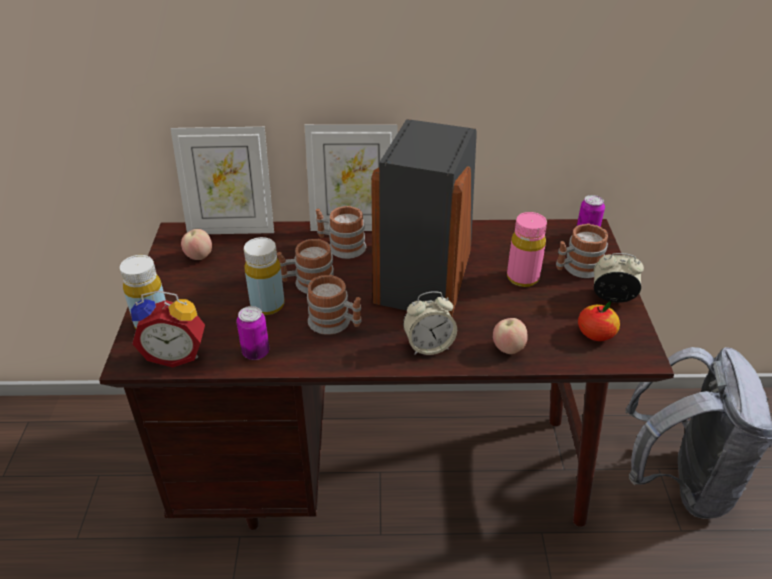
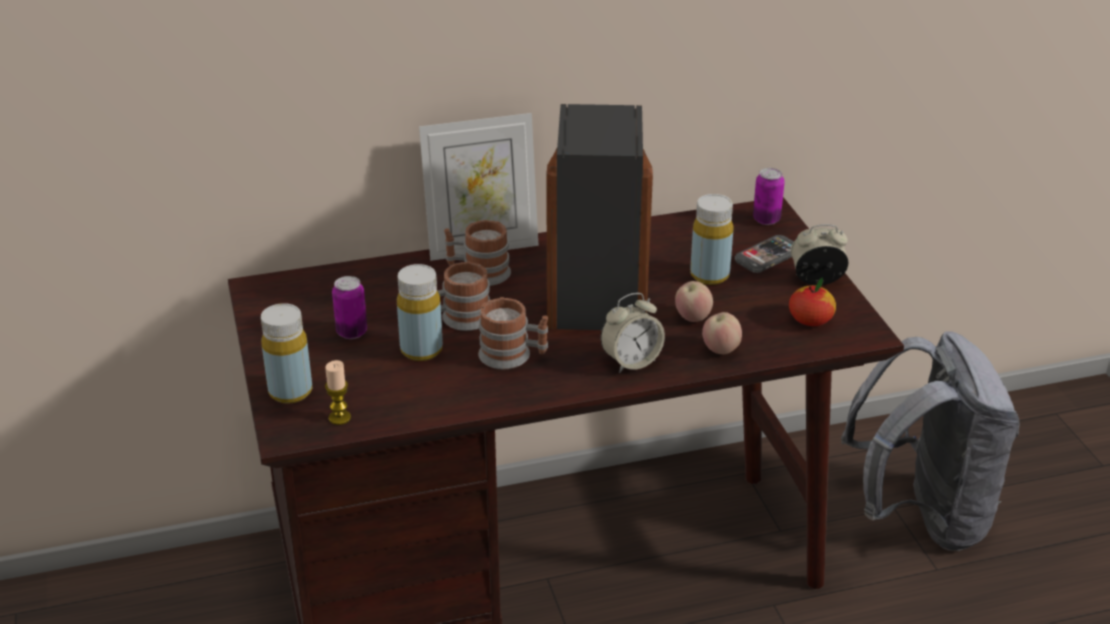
camera: 15 degrees left, 5 degrees down
alarm clock [131,291,205,367] -> candle [325,360,351,425]
picture frame [170,127,274,234] -> none
apple [181,229,212,260] -> apple moved to [675,281,713,322]
can [236,306,269,360] -> can moved to [332,276,367,339]
pink bottle [507,212,547,287] -> yellow bottle [690,194,733,285]
mug [556,224,608,278] -> phone [735,235,794,273]

